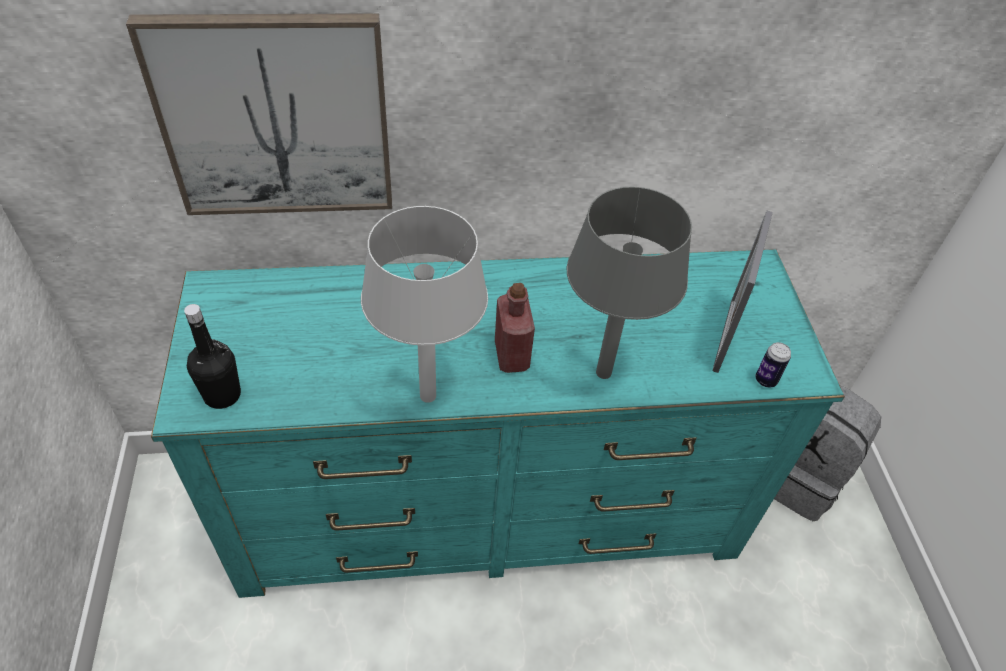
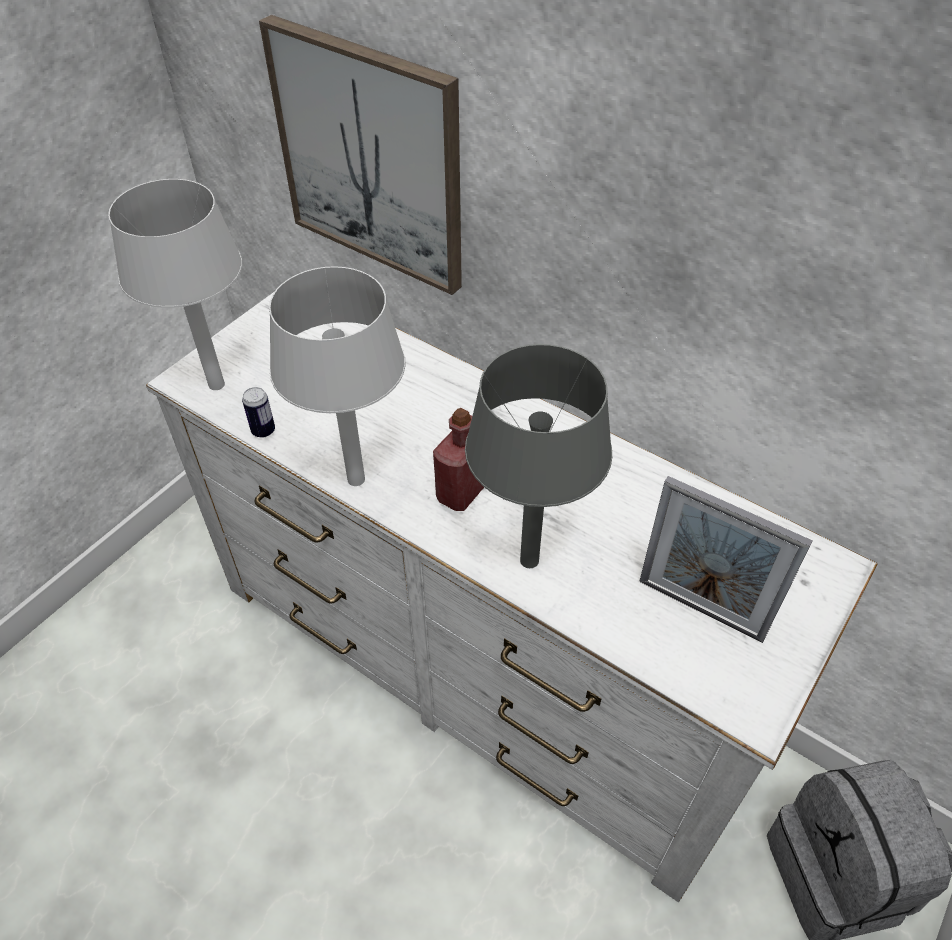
camera: 45 degrees right, 0 degrees up
turquoise dresser [151,249,845,598] -> white dresser [146,292,877,903]
black bottle [184,304,241,409] -> grey table lamp [108,179,242,390]
picture frame [713,211,773,373] -> picture frame turned 120 degrees counterclockwise [639,476,813,643]
can [755,342,791,387] -> can moved to [242,387,275,438]

